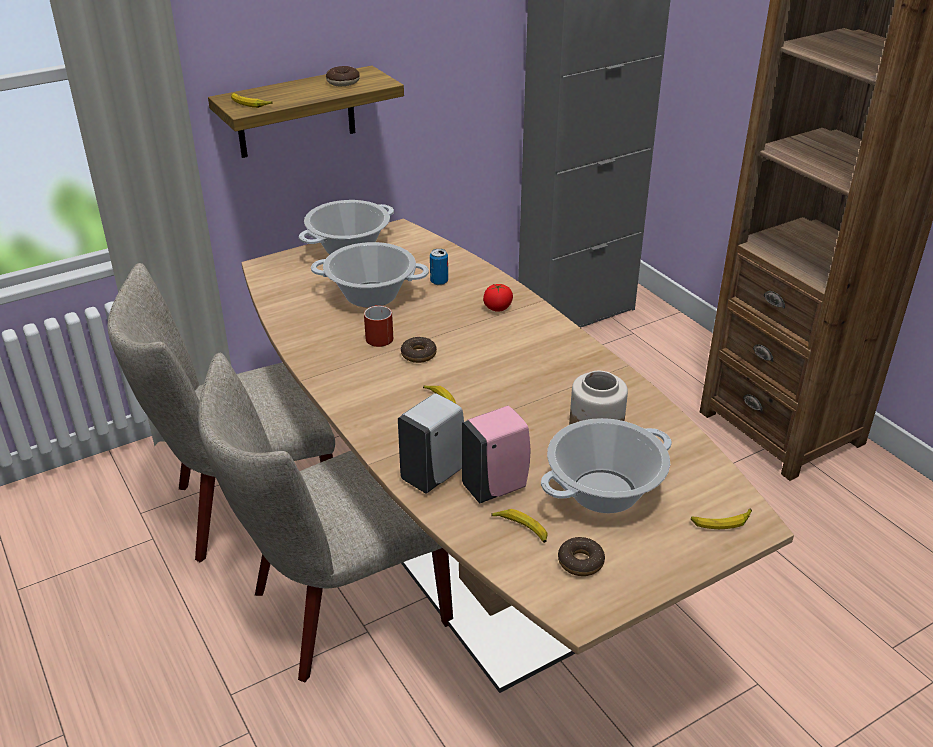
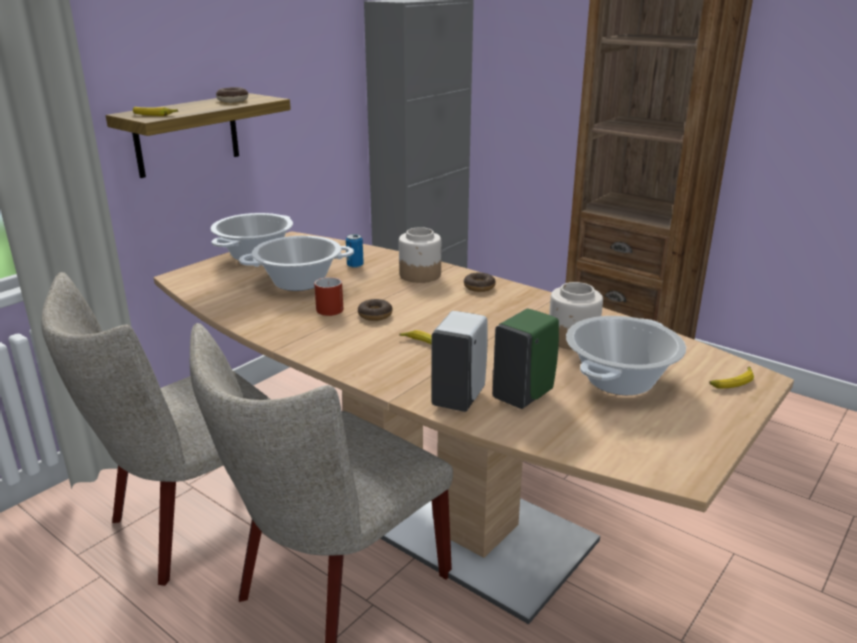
camera: 20 degrees left, 10 degrees down
pink soap dispenser [462,406,531,503] -> green soap dispenser [493,309,559,409]
tomato [483,284,513,312] -> jar [399,227,441,283]
banana [491,509,548,543] -> none
donut [558,537,605,576] -> donut moved to [464,272,496,292]

